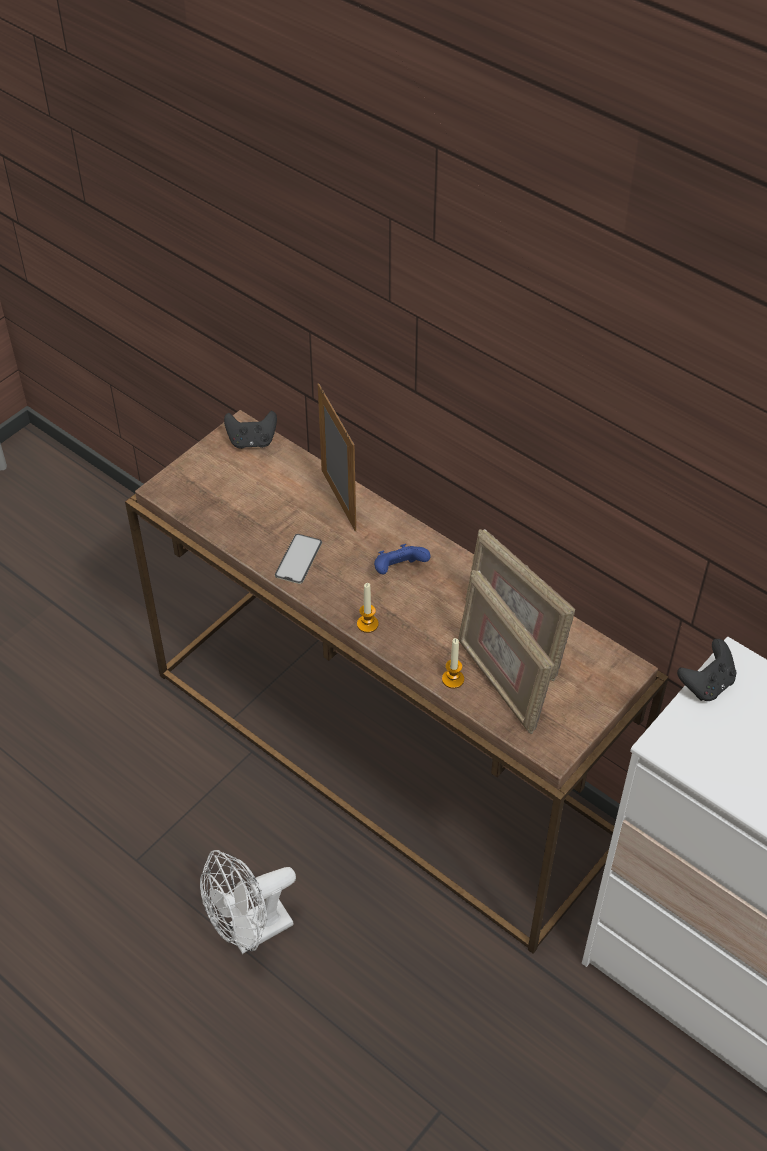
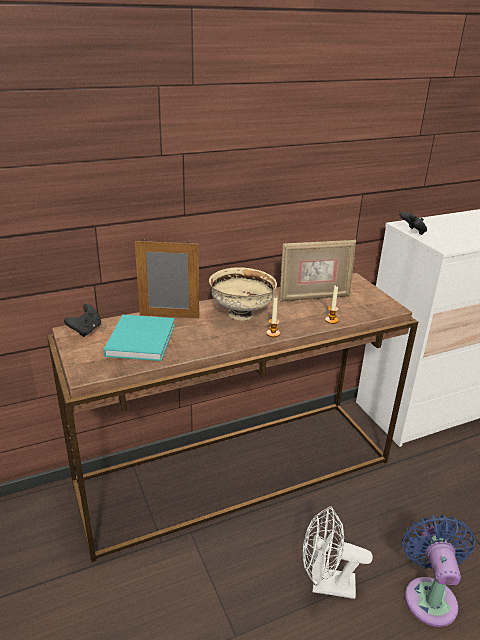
camera: 65 degrees left, 20 degrees down
white fan [200,850,296,954] -> white fan turned 105 degrees clockwise [303,506,373,599]
phone [275,534,322,584] -> none
blue game controller [374,544,431,574] -> beige bowl [209,267,277,321]
picture frame [458,570,554,734] -> none
none -> turquoise book [103,315,175,361]
none -> blue fan [402,515,476,627]

